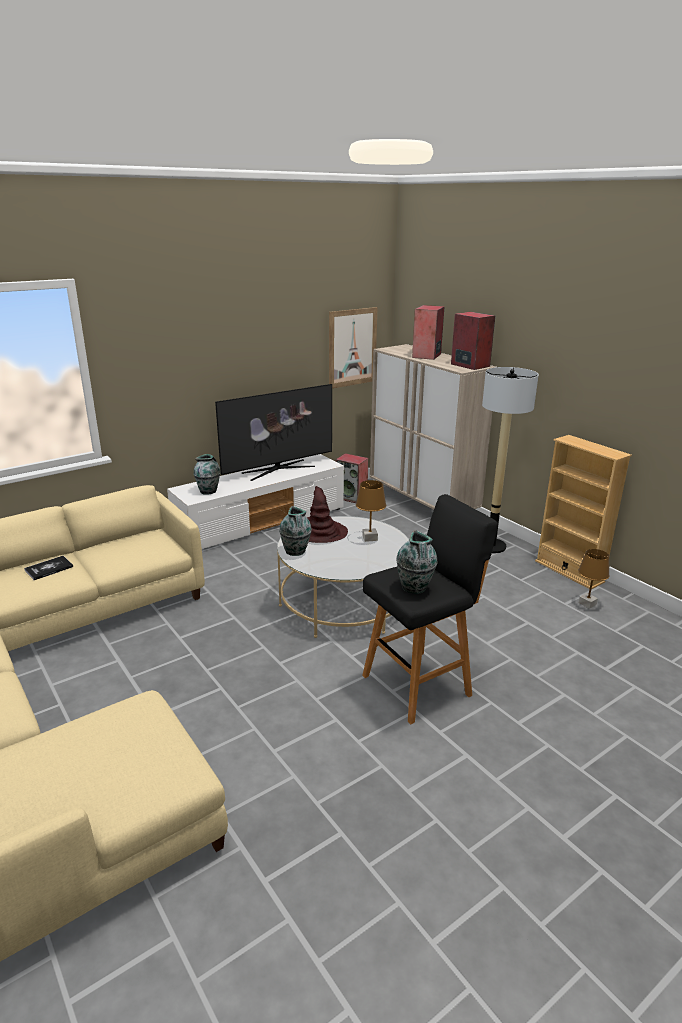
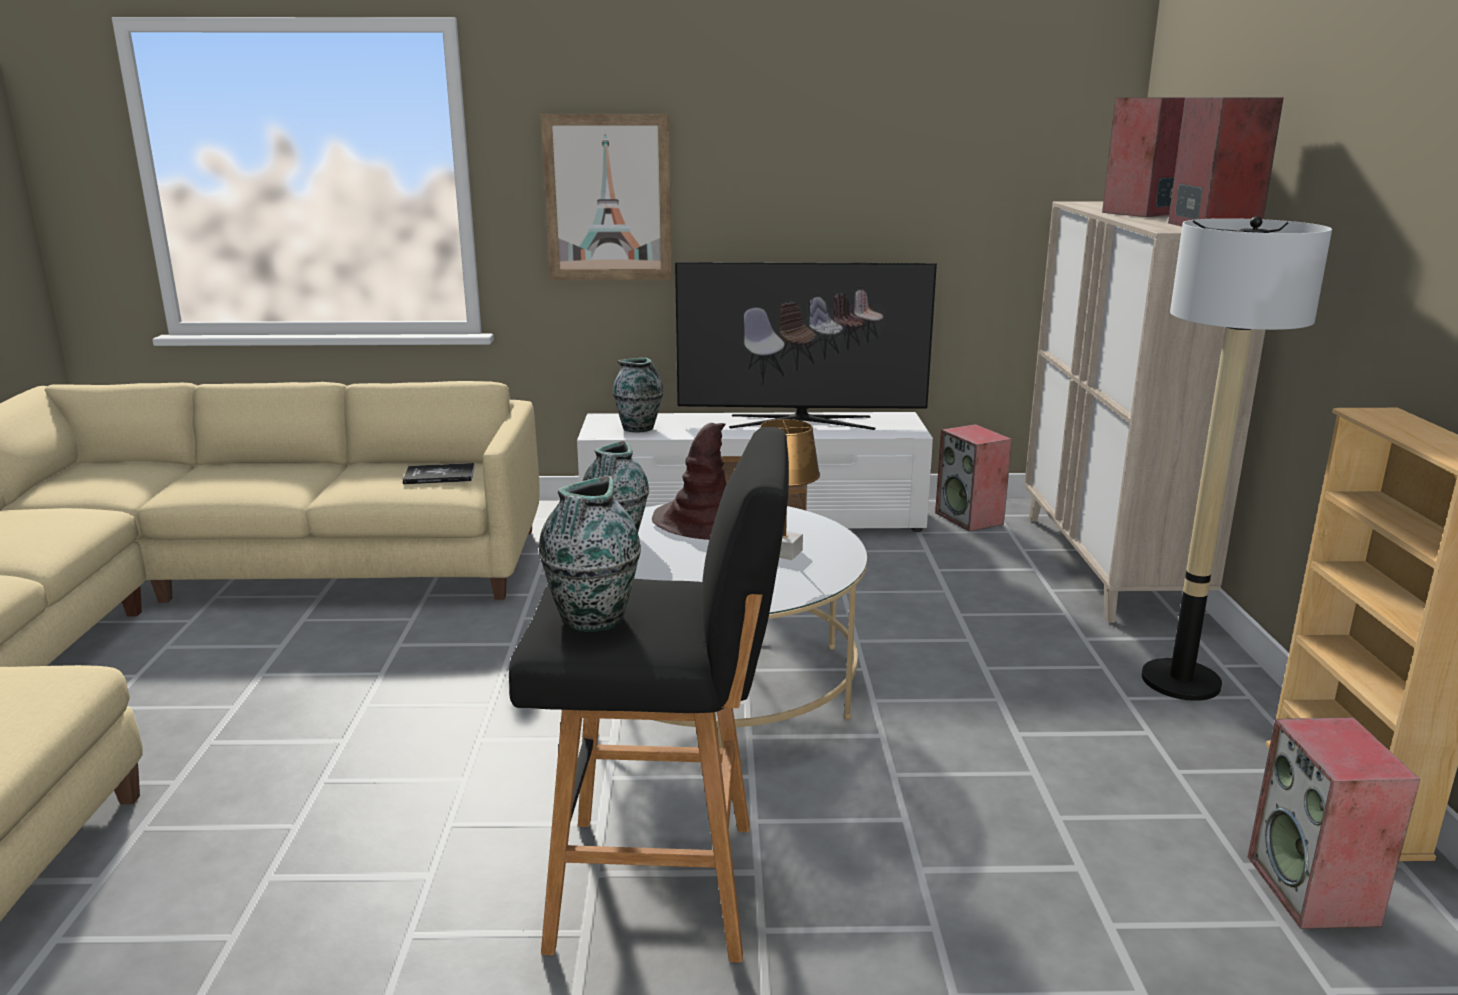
camera: 35 degrees right, 5 degrees down
book [24,556,73,580] -> book moved to [403,463,475,484]
picture [329,307,378,389] -> picture moved to [541,114,672,280]
brown table lamp [578,549,610,609] -> speaker [1248,717,1420,929]

